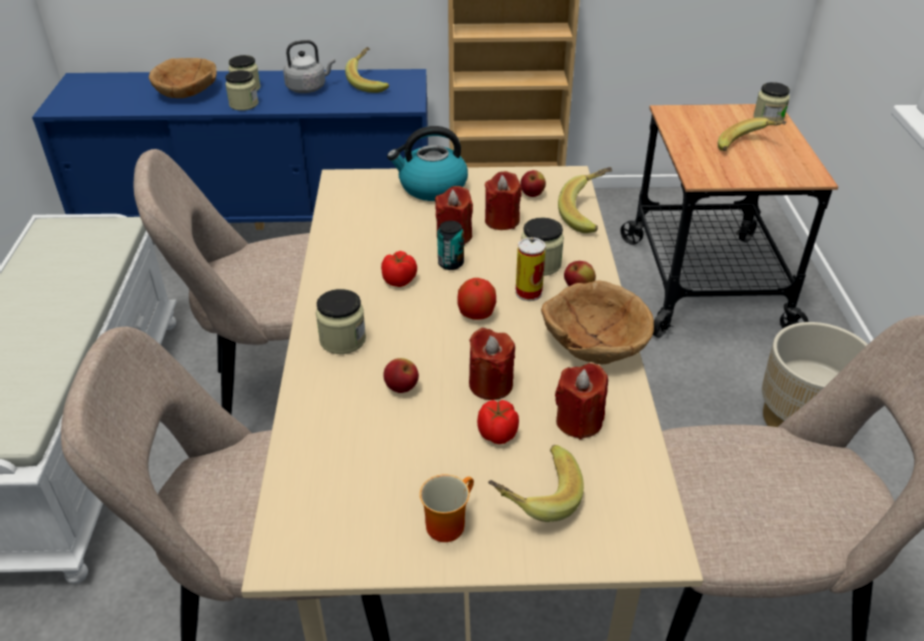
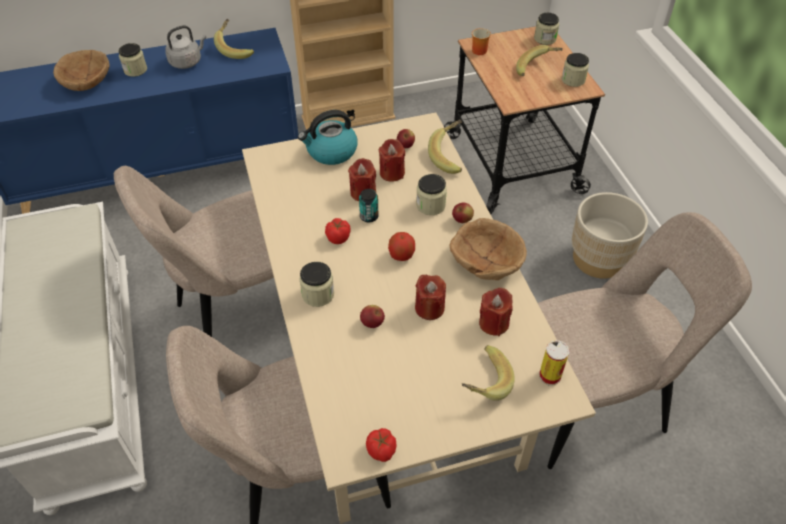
camera: 15 degrees left, 10 degrees up
jar [225,70,259,111] -> jar moved to [562,53,589,87]
mug [420,475,474,542] -> mug moved to [472,28,491,55]
tomato [477,400,519,444] -> tomato moved to [366,428,397,462]
can [515,237,546,301] -> can moved to [539,340,569,386]

